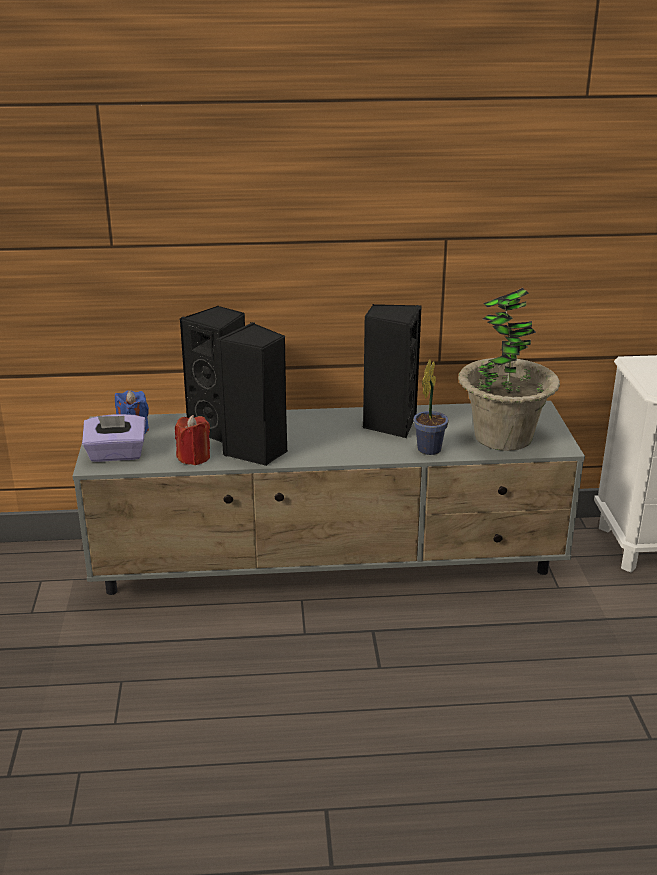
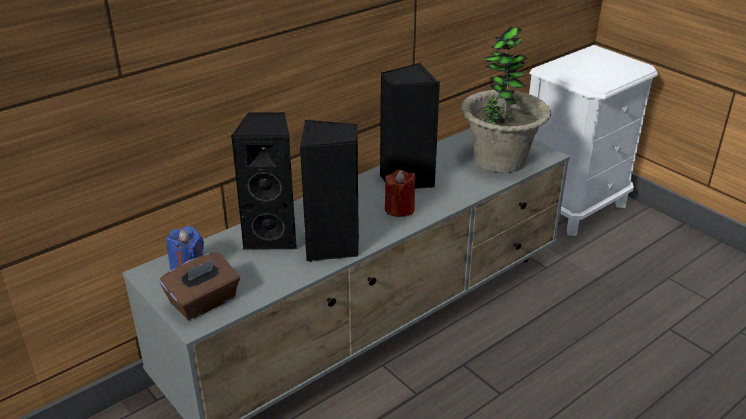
camera: 35 degrees left, 5 degrees up
purple tissue box [82,414,146,462] -> brown tissue box [160,252,240,320]
red candle [175,415,210,465] -> red candle moved to [385,170,416,217]
potted plant [413,359,449,455] -> none

